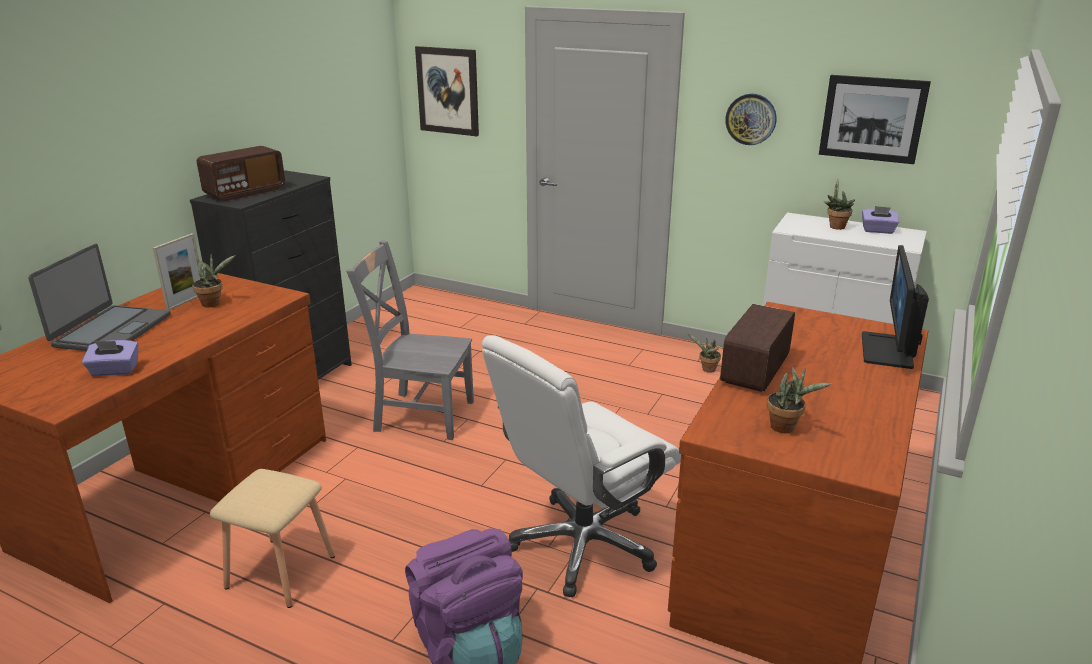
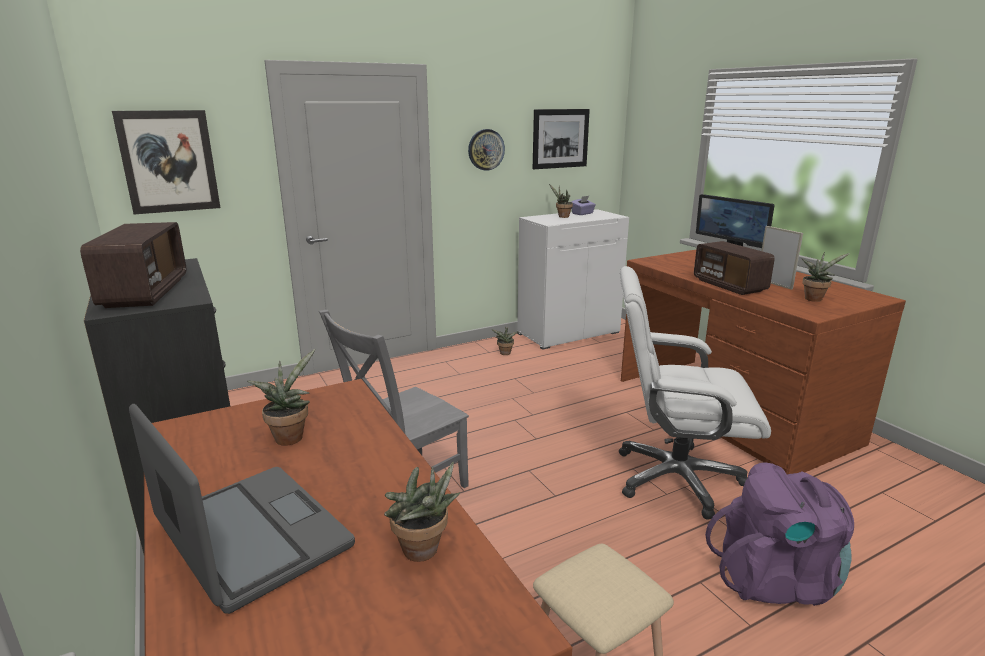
camera: 55 degrees left, 5 degrees down
purple tissue box [82,340,139,376] -> potted plant [384,462,460,562]
picture frame [153,233,200,310] -> picture frame moved to [762,226,803,289]
white office chair [482,335,681,597] -> white office chair turned 105 degrees clockwise [619,266,771,520]

